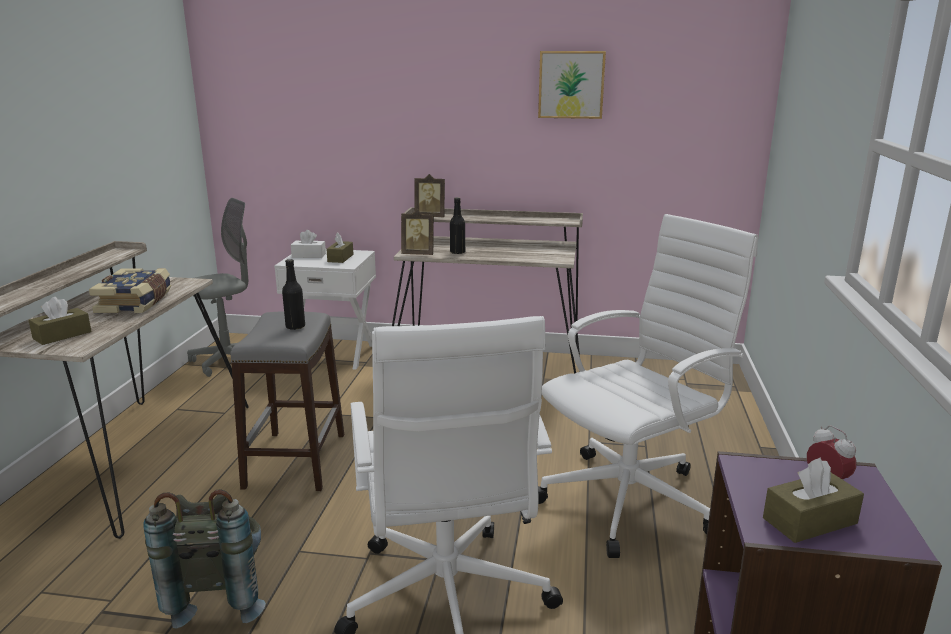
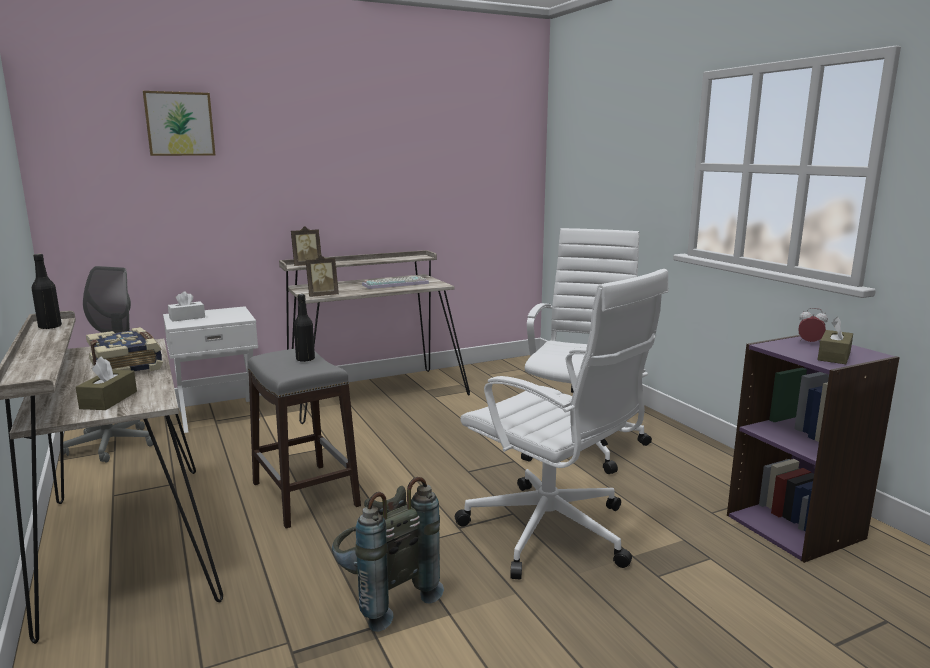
camera: 35 degrees left, 5 degrees down
brown tissue box [326,233,354,263] -> none
black bottle [450,197,465,254] -> black bottle moved to [31,254,62,329]
picture [538,51,606,119] -> picture moved to [143,91,216,156]
none -> keyboard [362,276,429,289]

